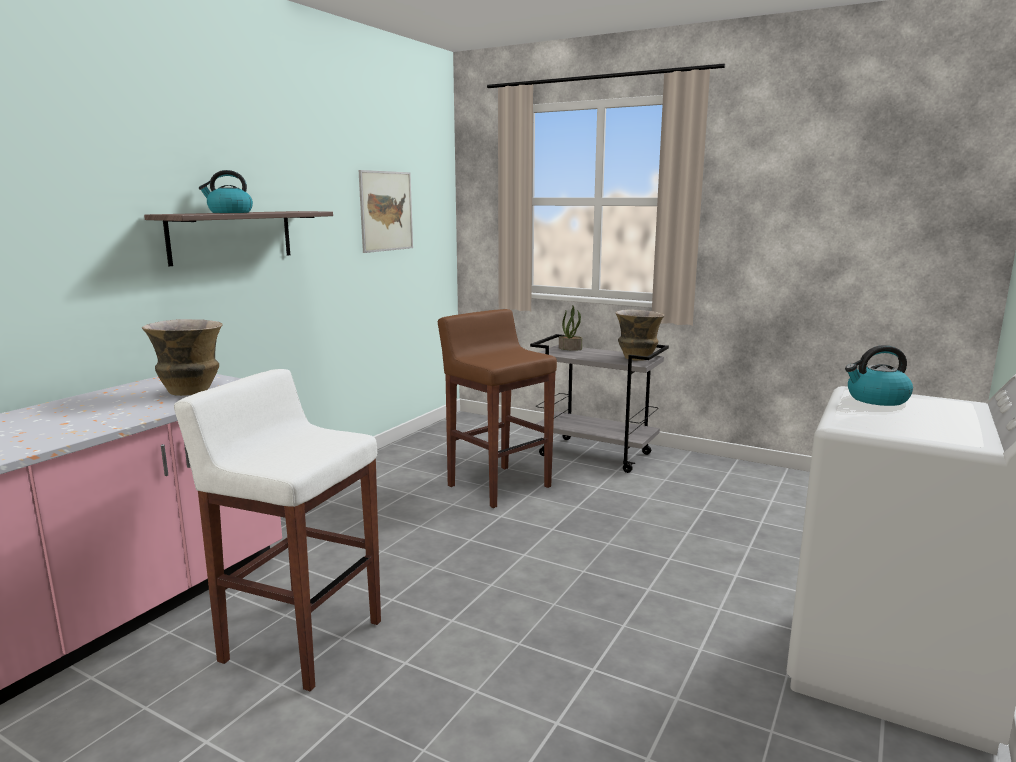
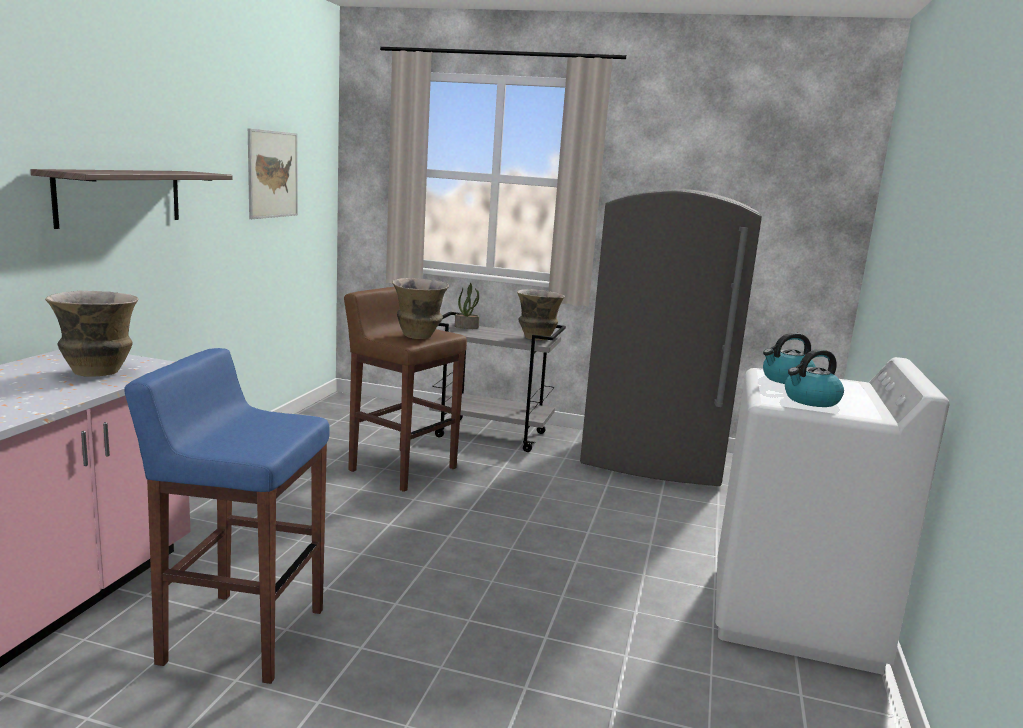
camera: 15 degrees left, 0 degrees up
white stool [174,369,381,691] -> blue stool [124,348,330,684]
kettle [199,170,253,213] -> kettle moved to [785,349,844,407]
none -> vase [392,278,449,339]
none -> grey fridge [580,189,762,486]

